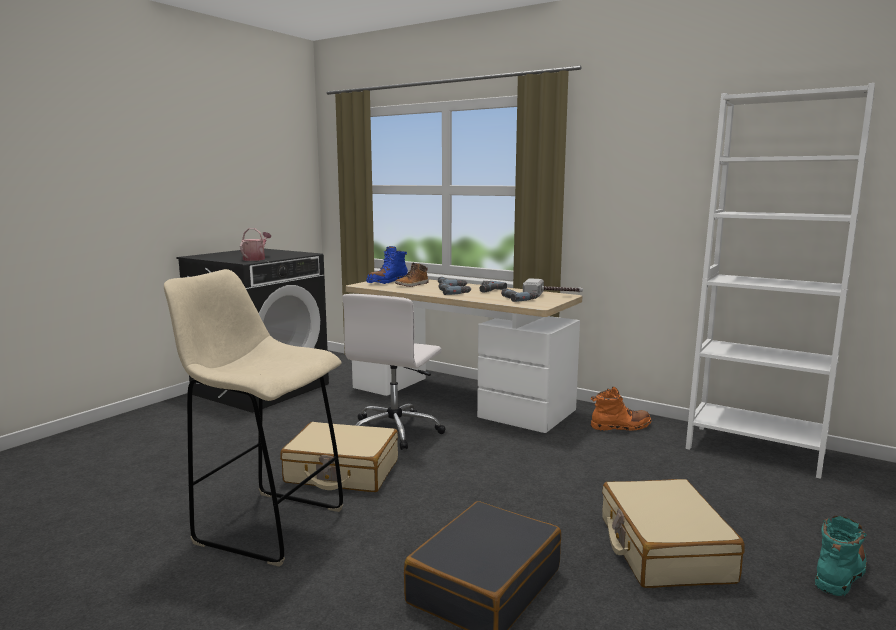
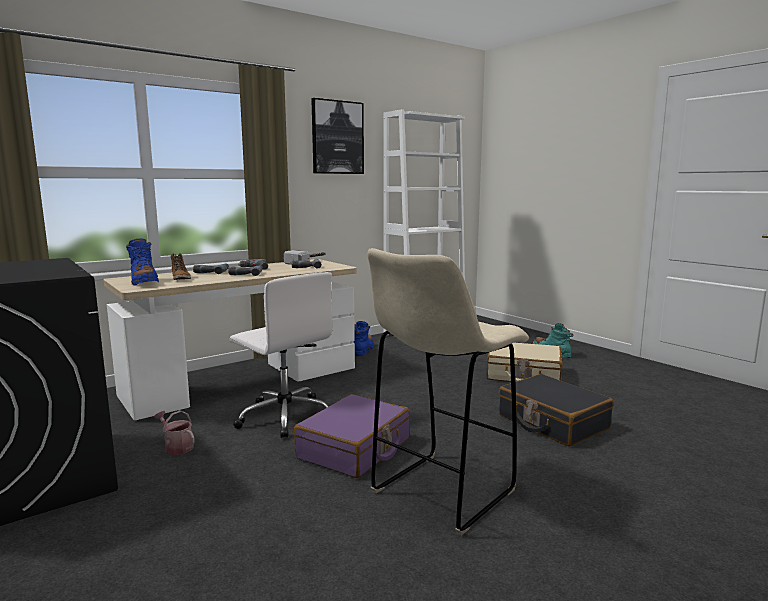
camera: 70 degrees left, 0 degrees up
watering can [240,228,271,261] -> watering can moved to [154,410,195,455]
beige suitcase [280,422,398,492] -> purple suitcase [294,394,410,478]
orange boot [591,387,651,431] -> blue boot [354,321,374,356]
none -> picture [311,98,364,174]

